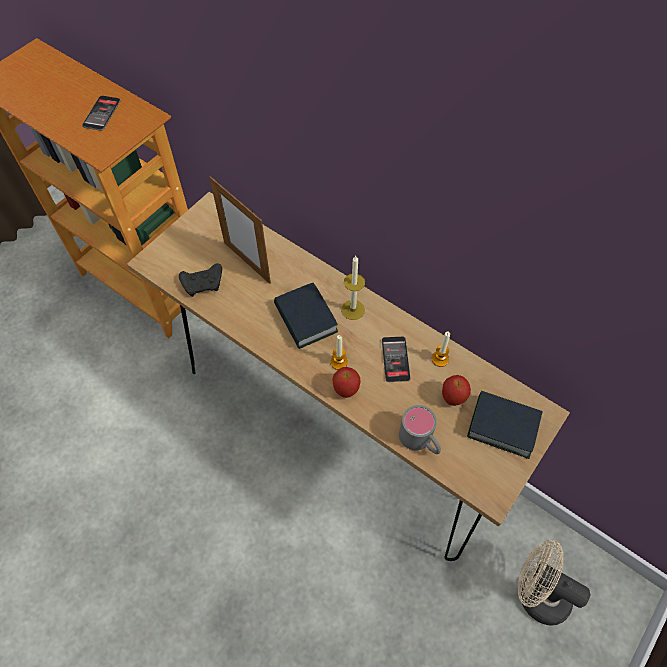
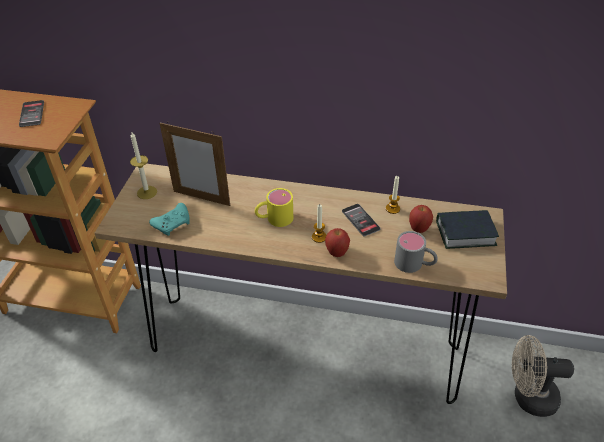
camera: 25 degrees left, 15 degrees down
black game controller [179,263,222,297] -> turquoise game controller [149,203,190,236]
book [274,283,338,349] -> yellow mug [255,188,293,227]
candle [341,256,365,320] -> candle moved to [130,132,157,199]

